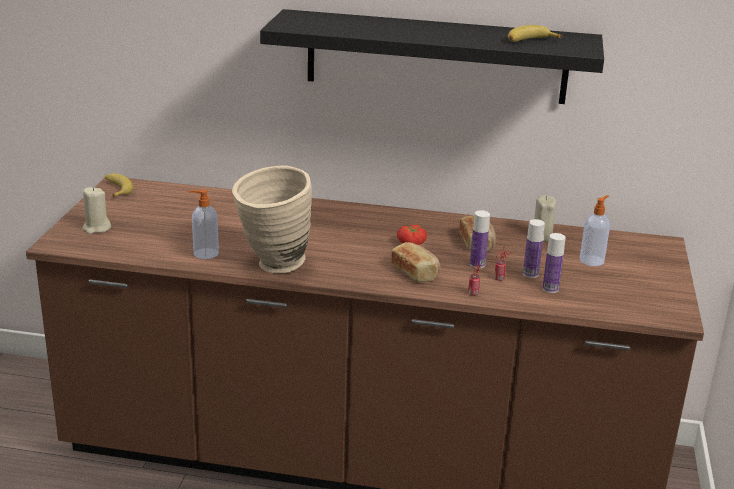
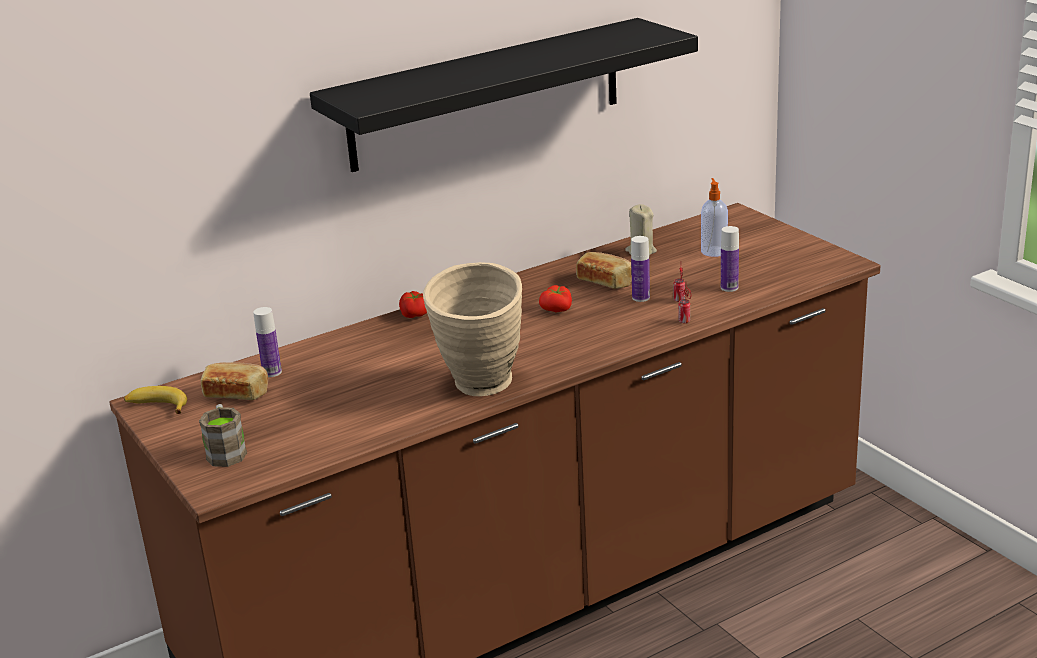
camera: 40 degrees left, 0 degrees up
beige candle [82,187,111,234] -> brown mug [199,404,247,467]
soap dispenser [188,190,219,259] -> none
bread [391,242,440,282] -> bread moved to [201,362,268,400]
banana [508,25,562,42] -> none
bottle [523,219,545,278] -> bottle moved to [253,307,282,377]
none -> tomato [399,291,427,318]

